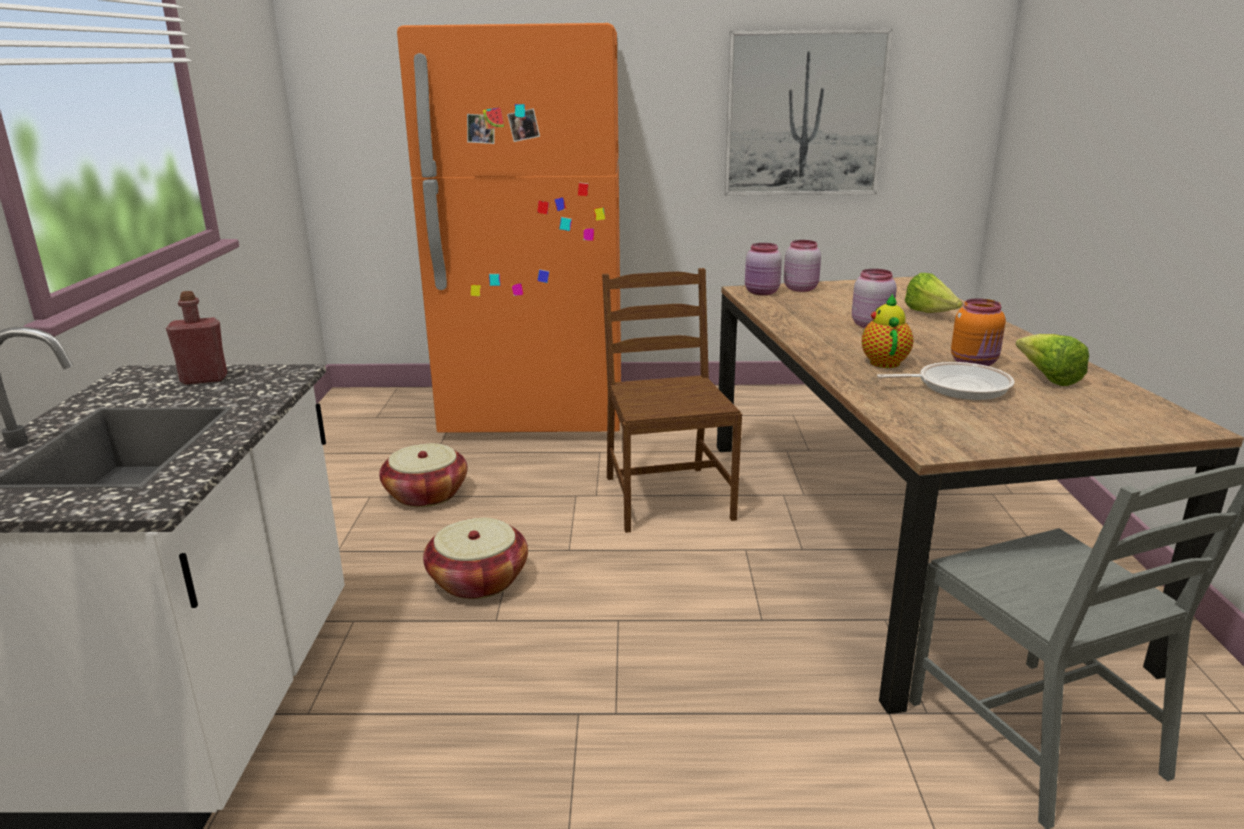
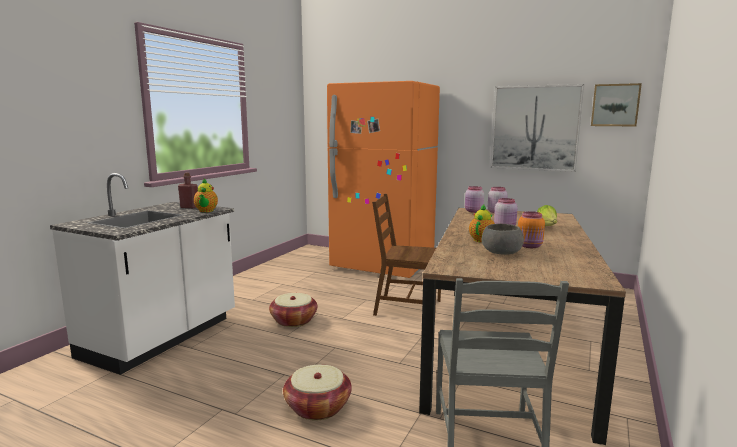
camera: 25 degrees right, 10 degrees down
basket [379,443,468,507] -> basket moved to [283,365,352,420]
brown chair [602,268,742,533] -> brown chair turned 90 degrees counterclockwise [372,194,441,316]
frying pan [877,362,1015,400] -> grey bowl [482,224,524,255]
lettuce [1016,334,1089,386] -> none
none -> teapot [194,179,218,212]
none -> picture [591,83,642,126]

